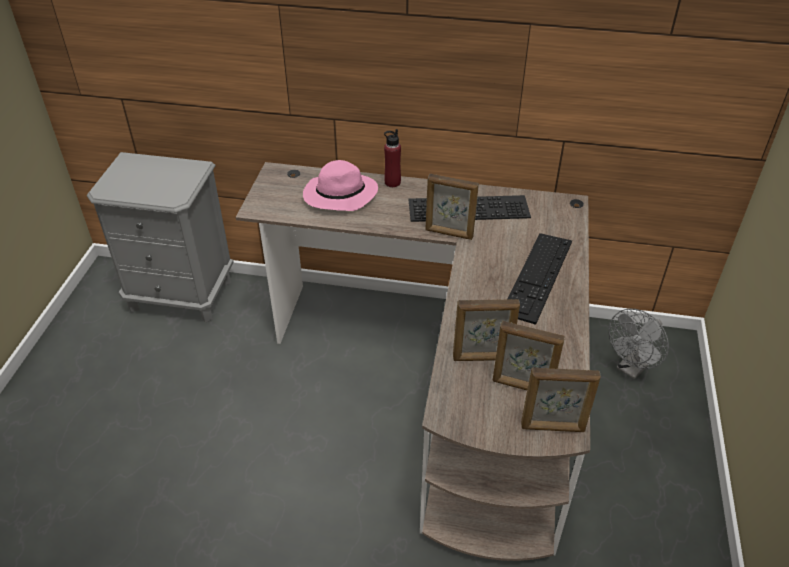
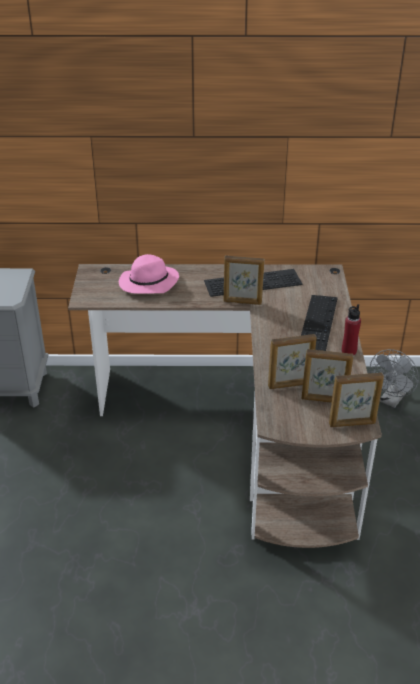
camera: 10 degrees left, 5 degrees down
red bottle [384,129,401,187] -> red bottle moved to [342,304,361,355]

